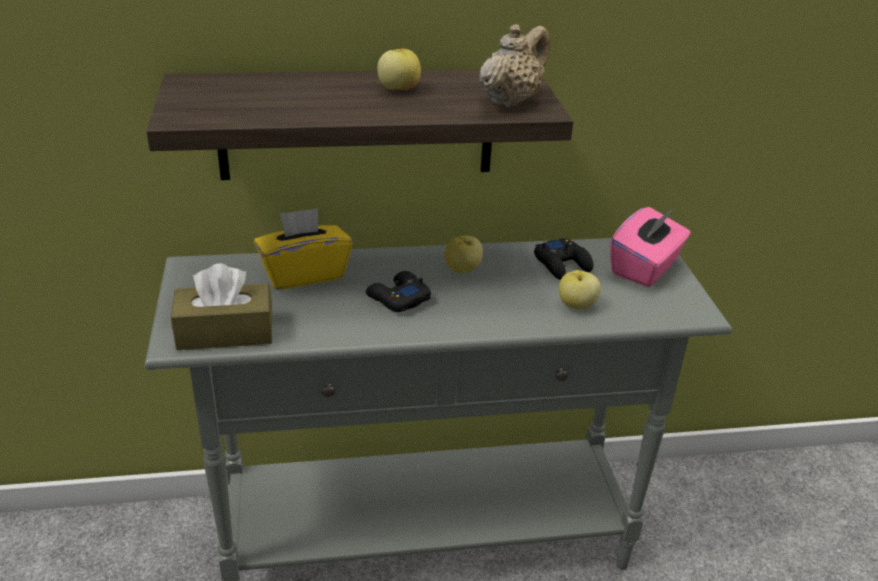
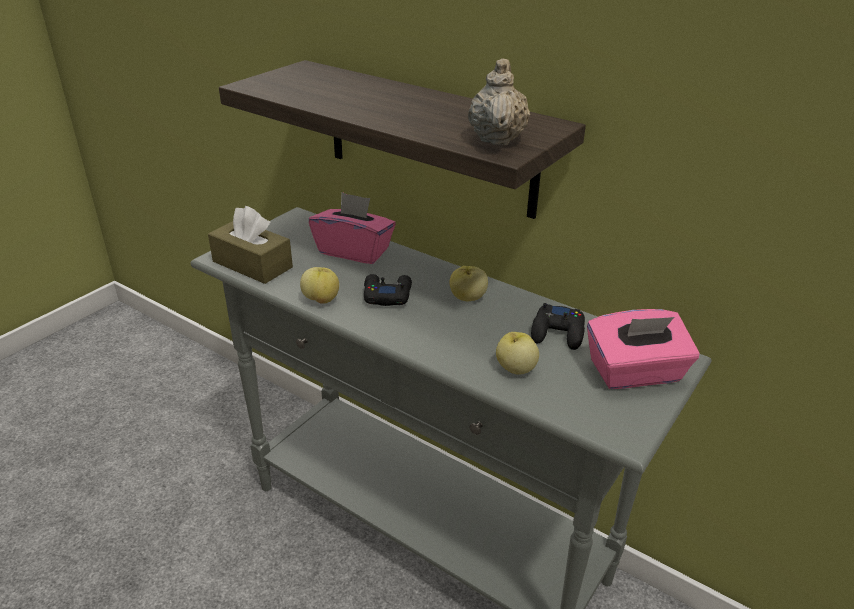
camera: 45 degrees right, 0 degrees up
yellow tissue box [254,208,352,290] -> pink tissue box [309,192,396,264]
apple [377,49,421,90] -> apple moved to [300,267,339,304]
beige teapot [479,24,550,107] -> beige teapot turned 75 degrees counterclockwise [468,58,530,145]

